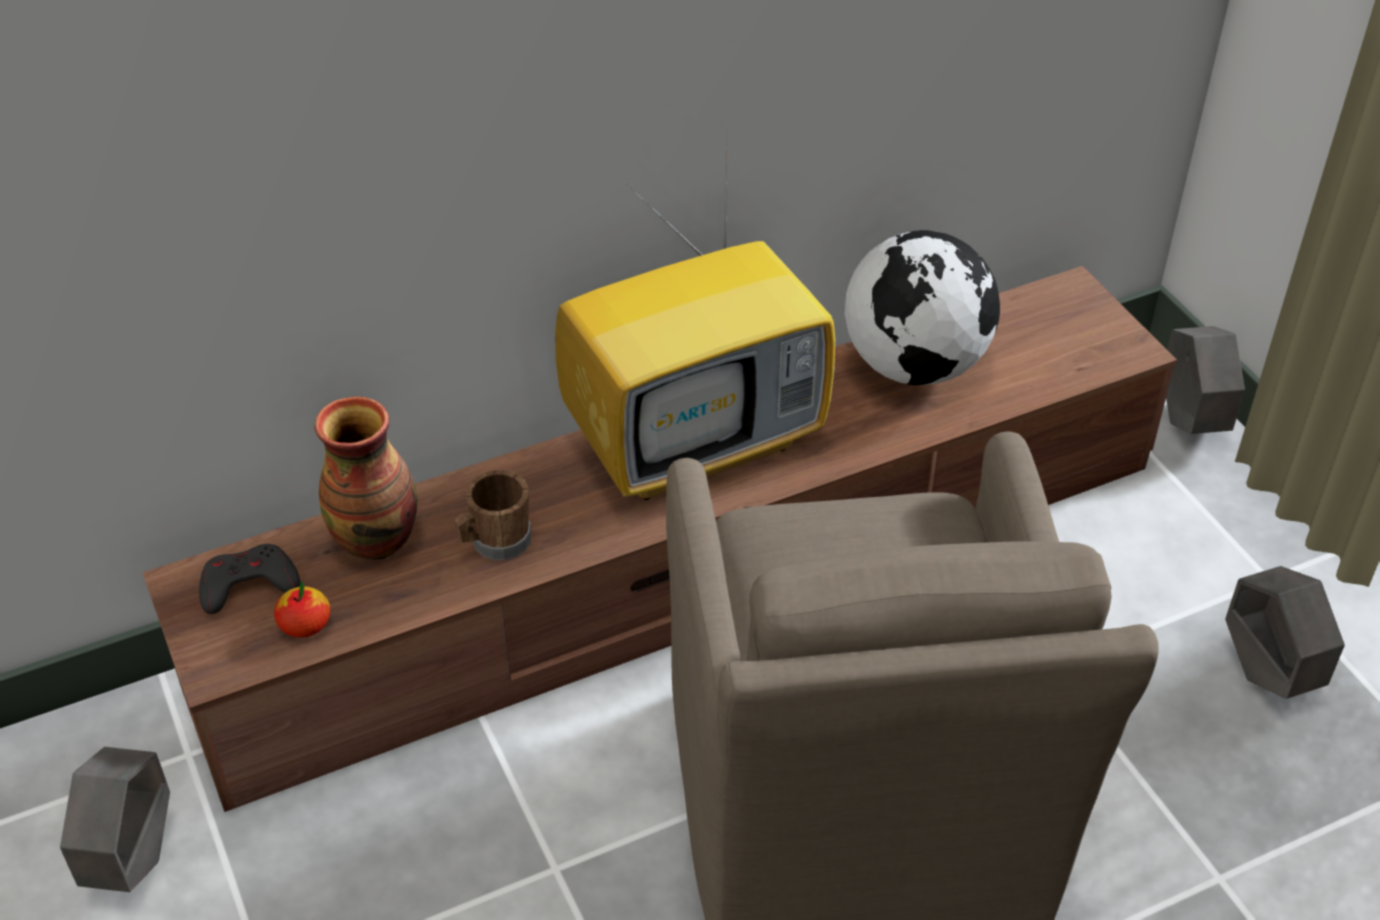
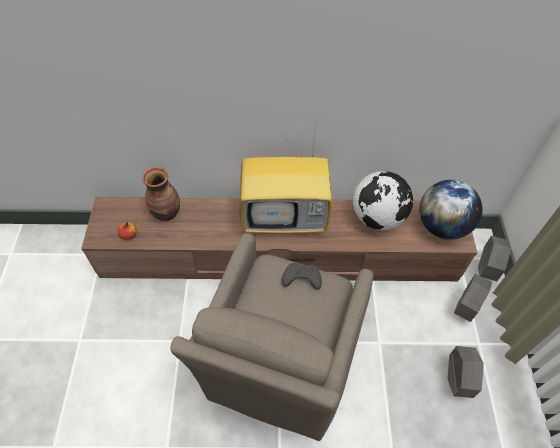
camera: 25 degrees right, 10 degrees up
grey planter [60,747,170,892] -> grey planter moved to [454,274,492,322]
grey game controller [199,544,300,614] -> grey game controller moved to [282,263,322,290]
brown mug [454,470,532,560] -> none
none -> globe [419,180,482,240]

